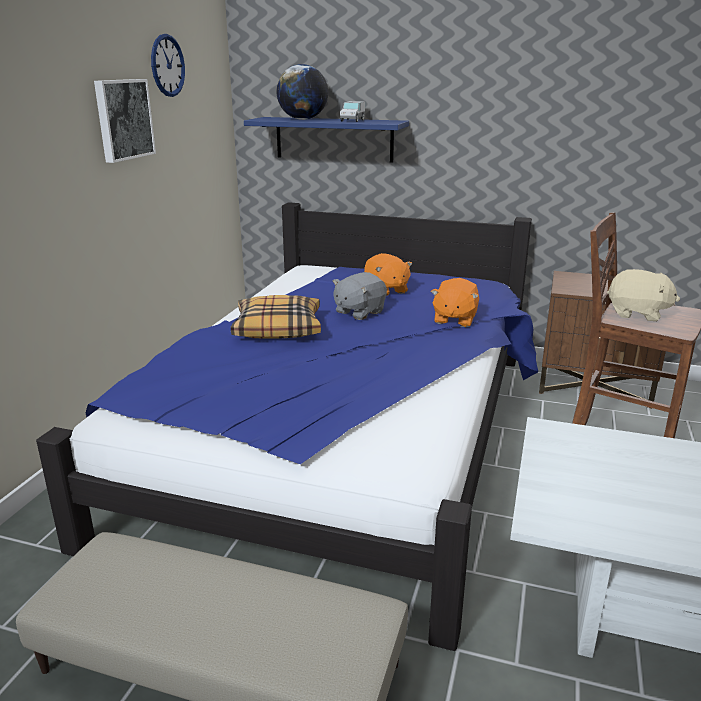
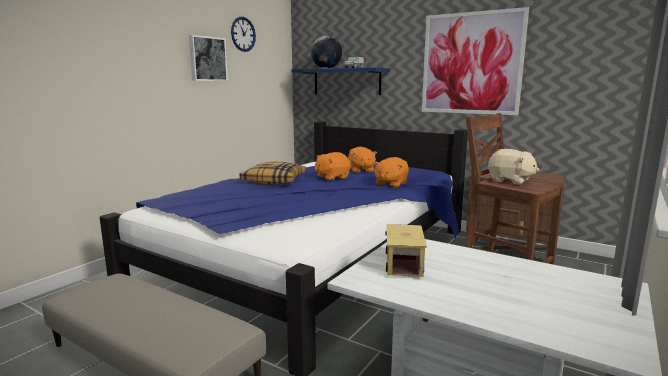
camera: 15 degrees right, 10 degrees down
grey plush toy [333,272,387,320] -> orange plush toy [315,152,350,181]
none -> toy truck [385,224,427,277]
none -> picture [422,7,529,115]

